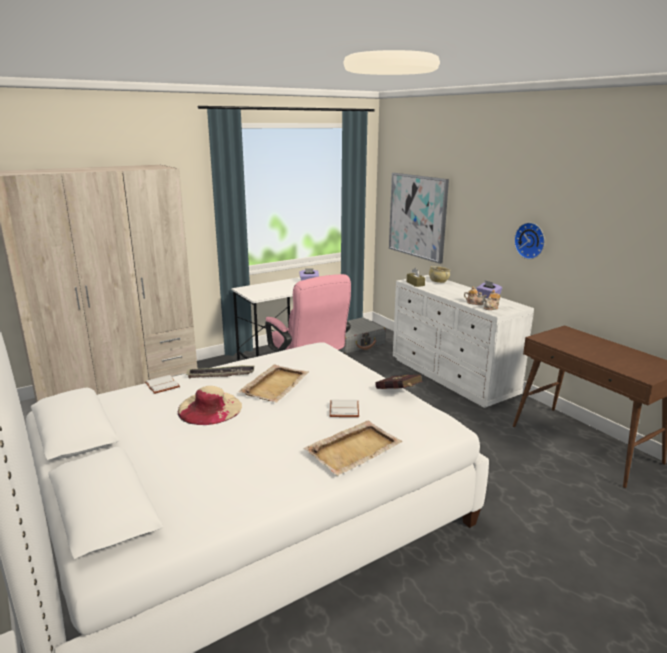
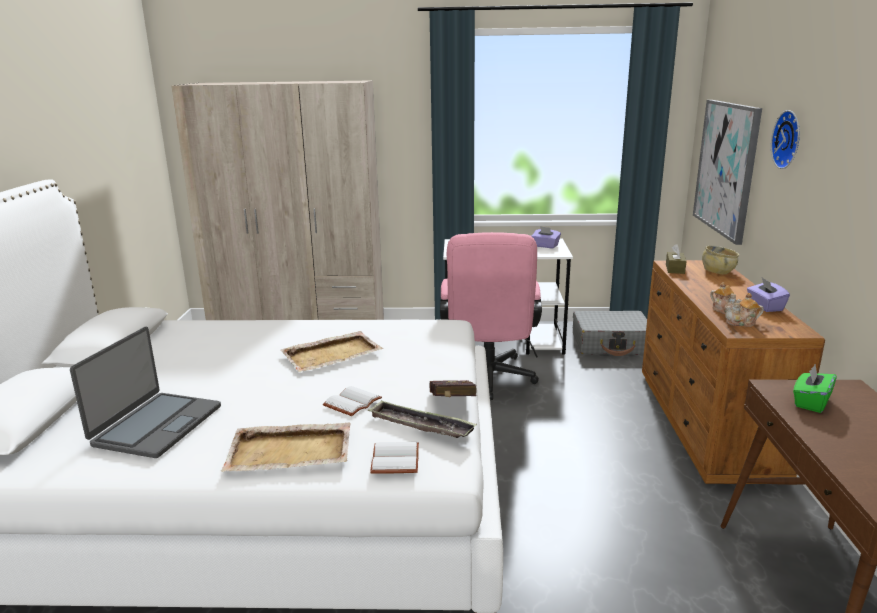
camera: 35 degrees right, 0 degrees up
white book [145,375,180,394] -> white book moved to [370,442,419,474]
beige hat [178,386,242,425] -> none
tray [186,365,254,378] -> tray moved to [368,400,477,438]
white dresser [393,275,534,408] -> brown dresser [642,260,825,484]
wall clock [514,222,545,259] -> wall clock moved to [771,110,800,169]
none -> laptop [70,327,221,458]
none -> green tissue box [793,364,836,413]

